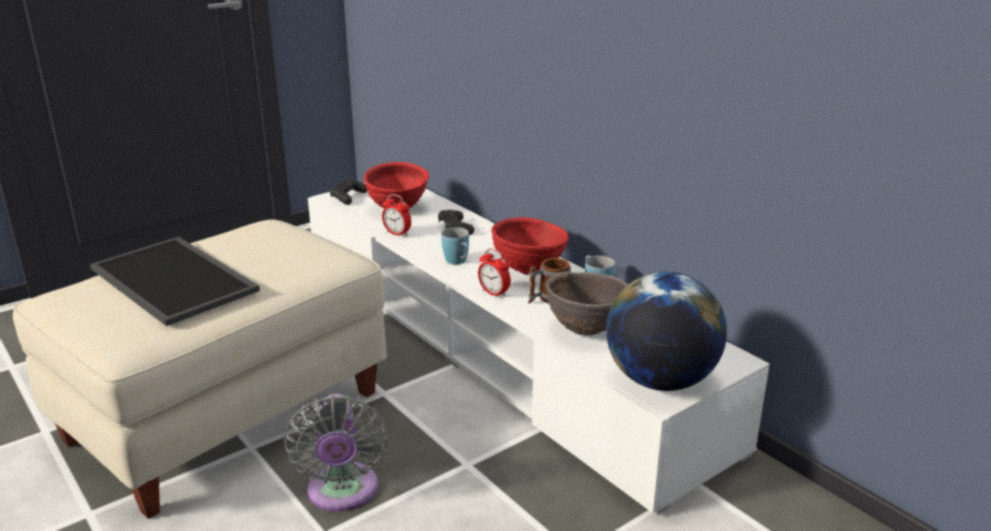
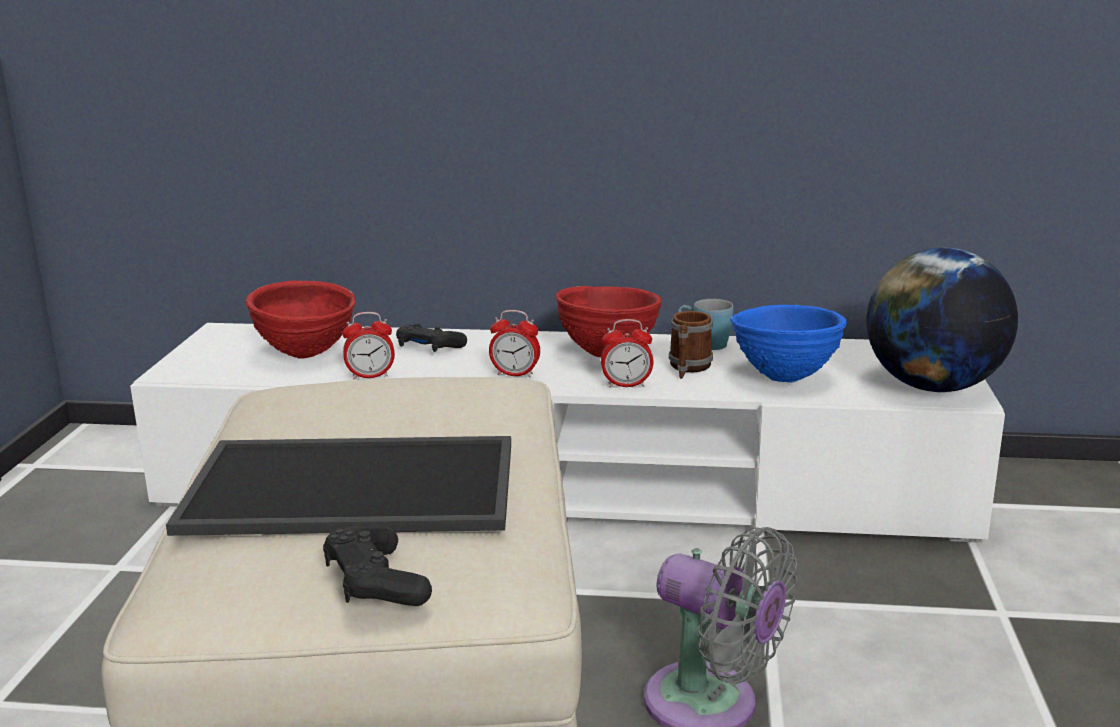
camera: 45 degrees left, 5 degrees down
black game controller [330,179,367,205] -> black game controller moved to [323,526,432,606]
blue mug [441,227,469,264] -> alarm clock [489,310,540,377]
brown bowl [546,272,628,336] -> blue bowl [730,305,847,383]

